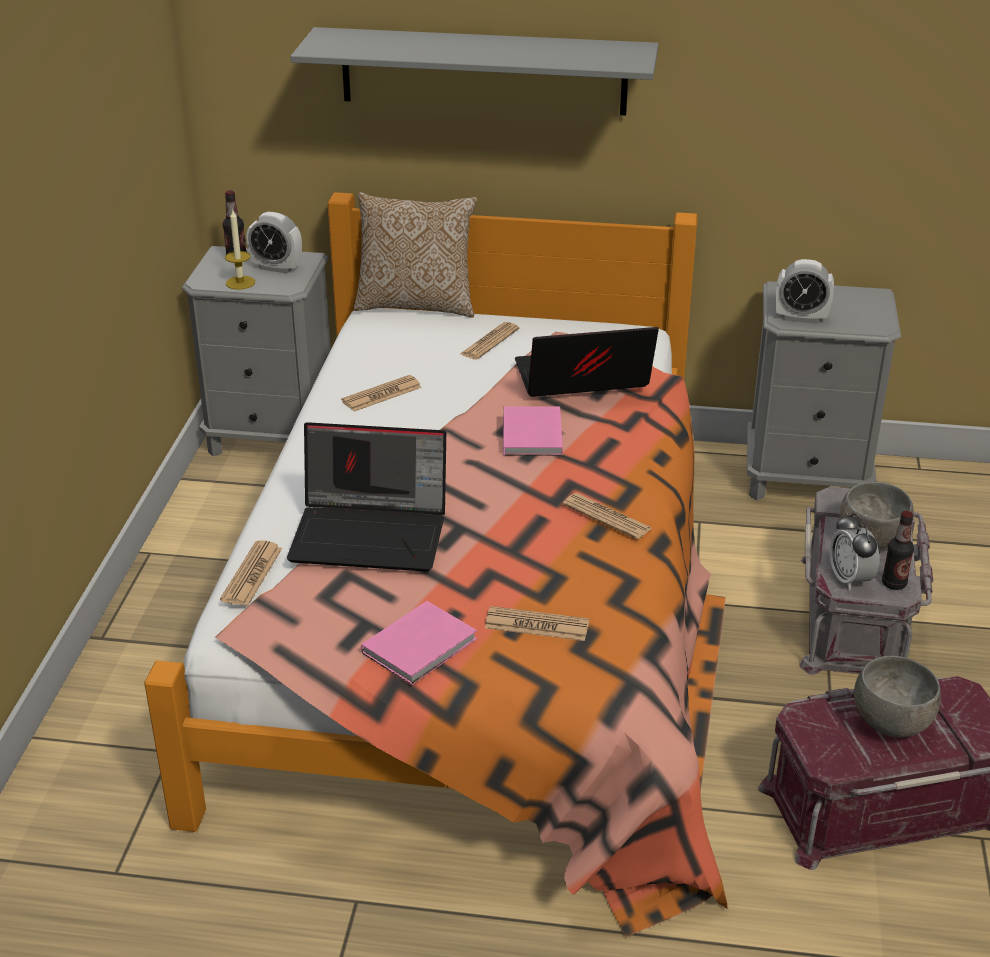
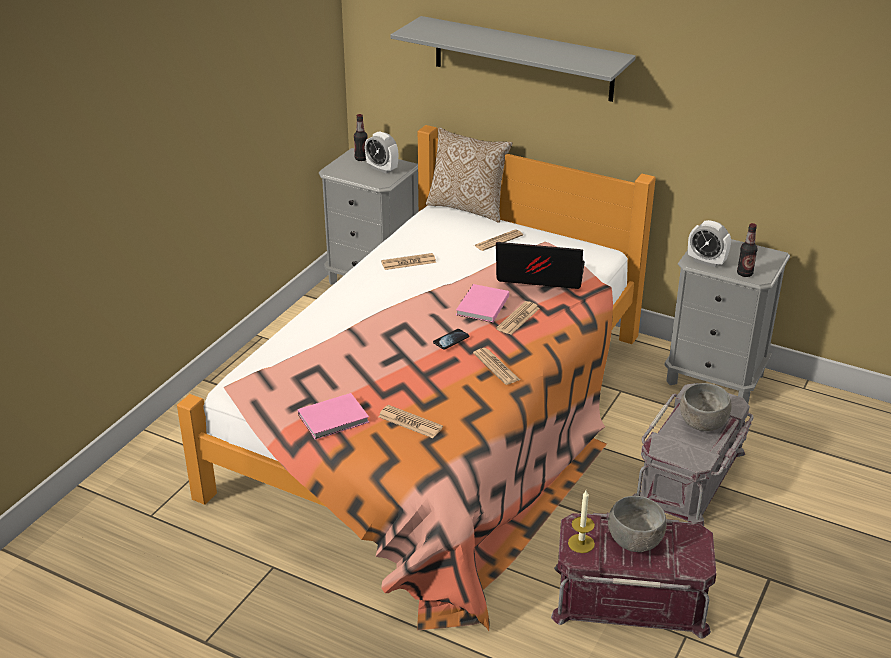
camera: 20 degrees right, 0 degrees up
newspaper [220,540,282,606] -> newspaper moved to [496,301,540,335]
candle [225,209,255,290] -> candle moved to [568,490,595,553]
laptop [287,422,446,572] -> none
alarm clock [830,513,879,591] -> none
bottle [882,511,914,590] -> bottle moved to [737,223,758,277]
none -> phone [433,329,469,350]

